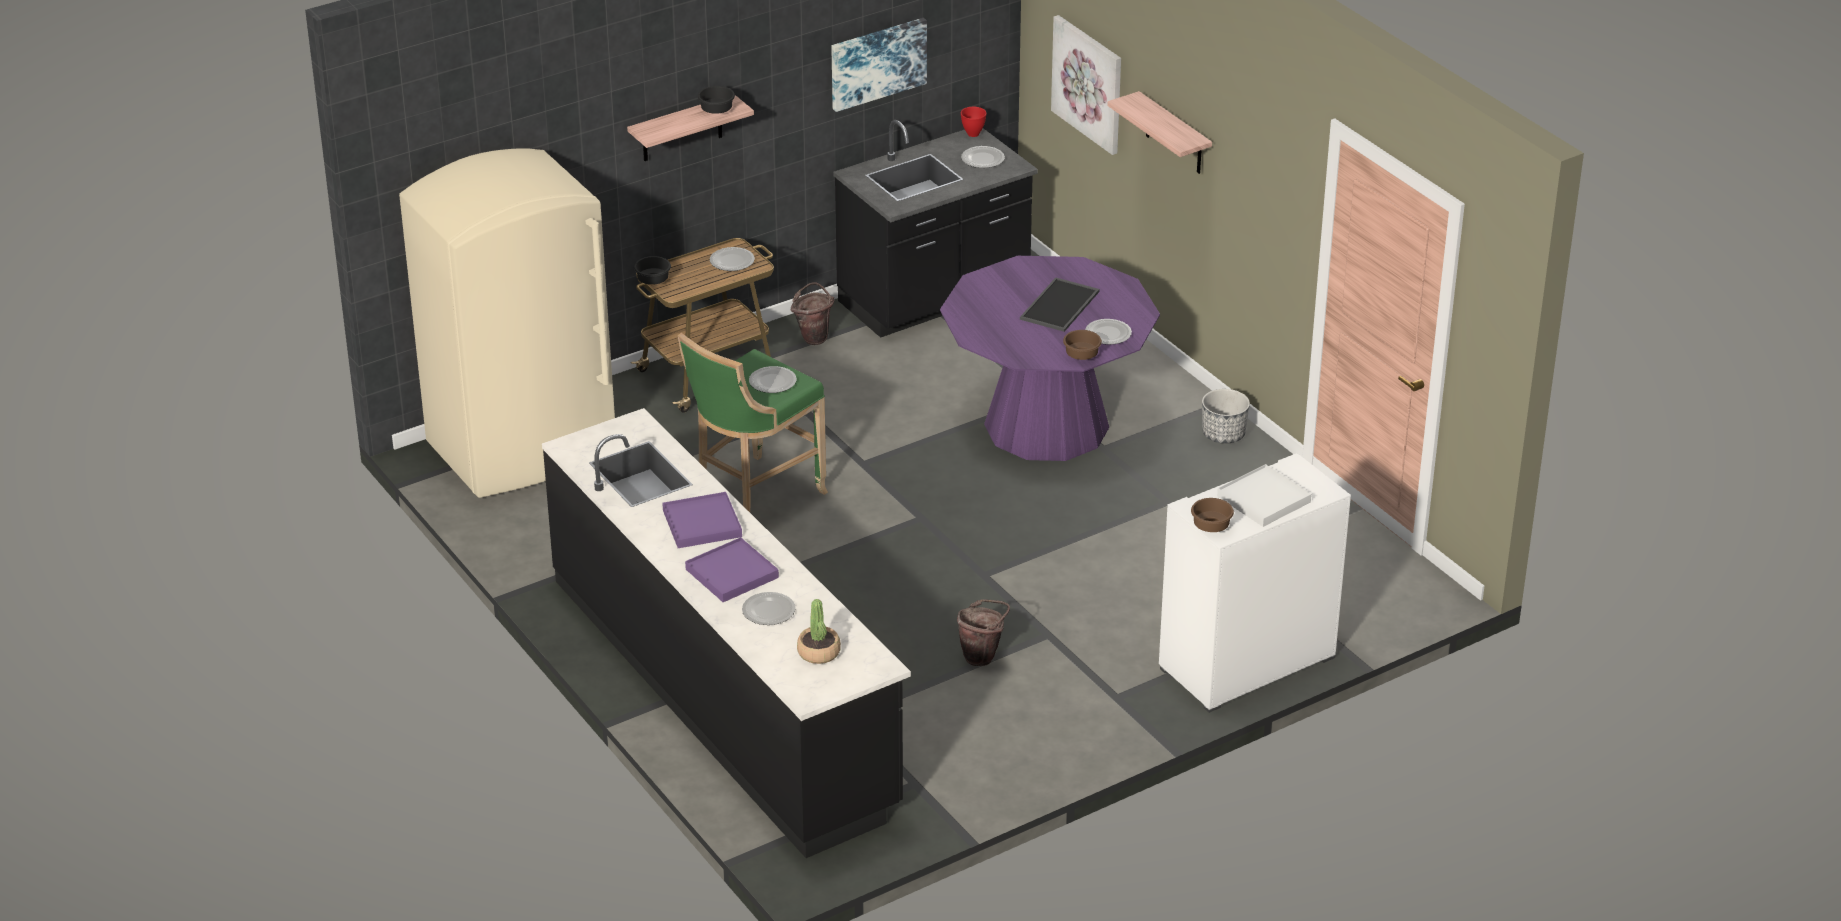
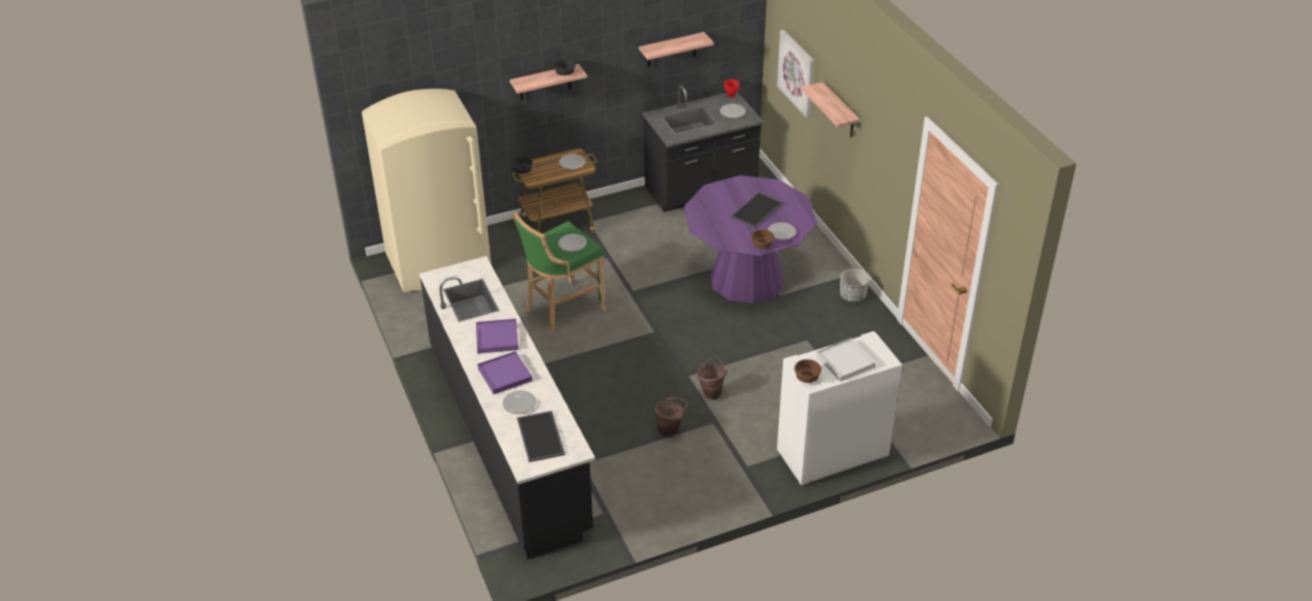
camera: 10 degrees right, 5 degrees up
brown bucket [791,282,834,345] -> brown bucket moved to [696,357,728,400]
potted plant [797,599,841,664] -> tray [517,411,565,462]
picture [831,18,927,112] -> shelf [639,32,714,67]

